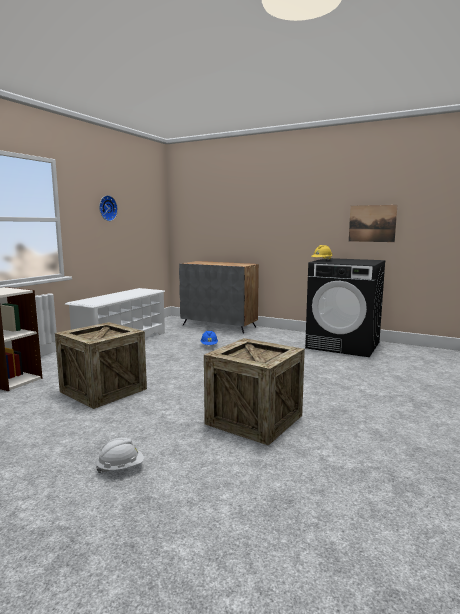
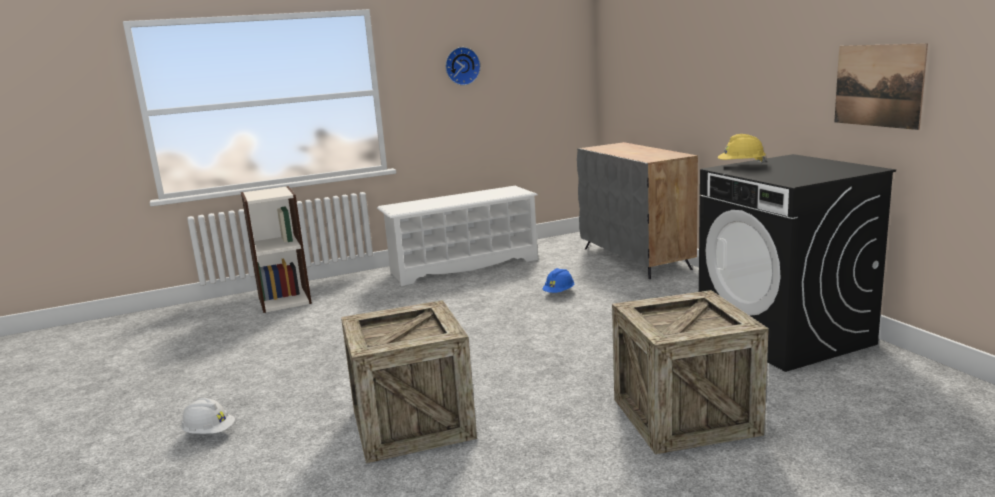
camera: 40 degrees right, 5 degrees up
crate [55,322,147,409] -> crate moved to [612,290,769,454]

